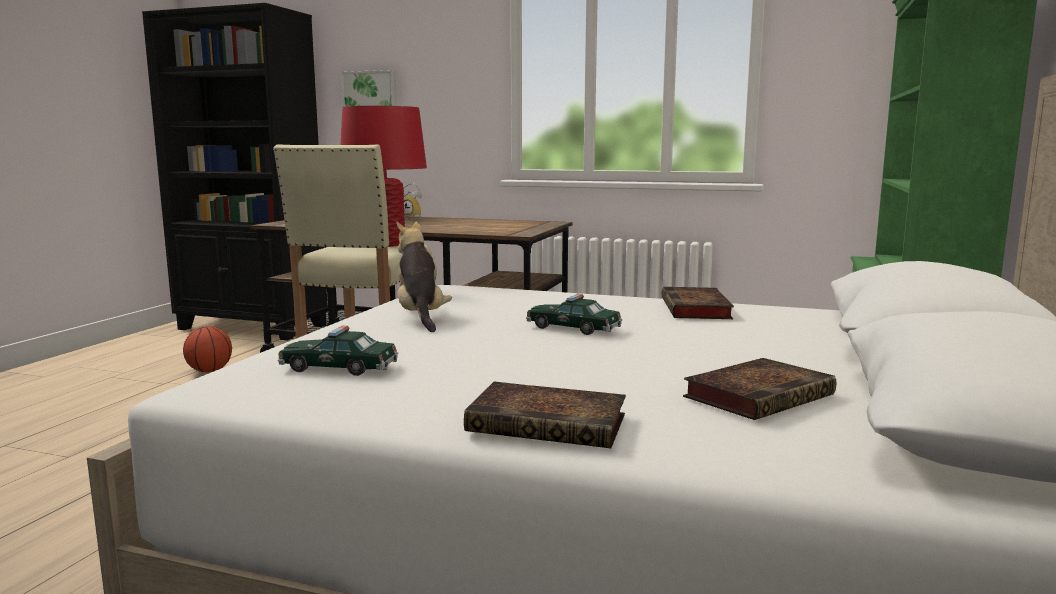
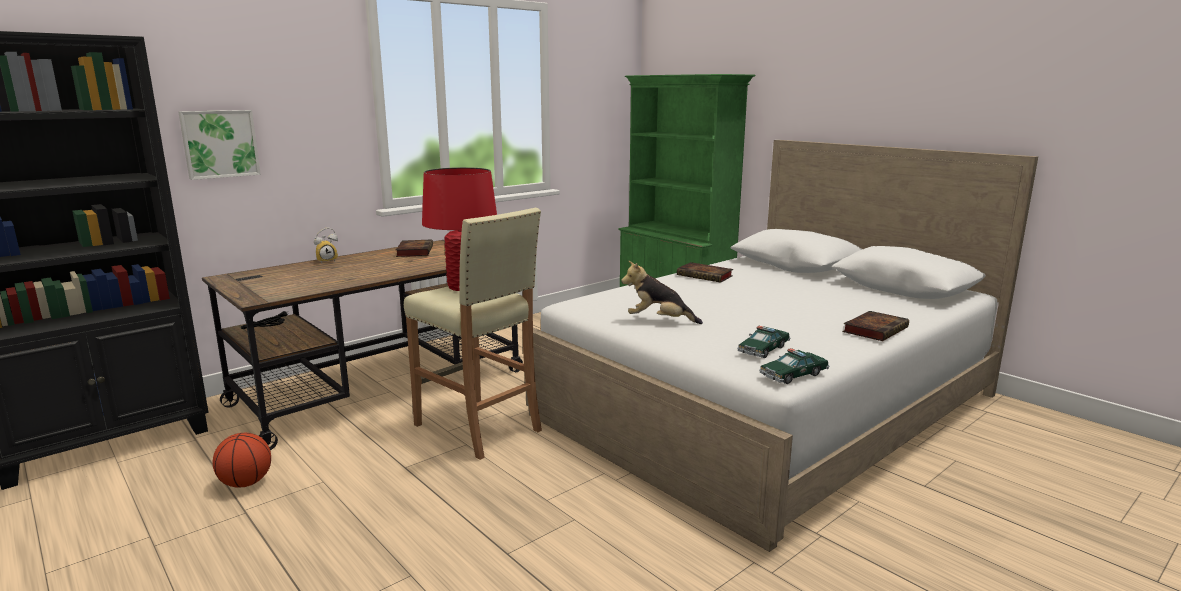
camera: 60 degrees left, 5 degrees up
toy car [526,294,622,335] -> toy car moved to [759,348,829,384]
book [683,358,837,420] -> book moved to [396,239,433,257]

